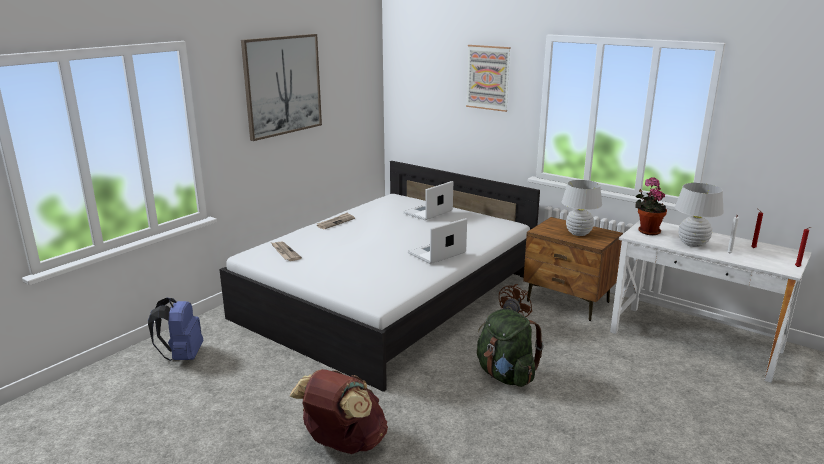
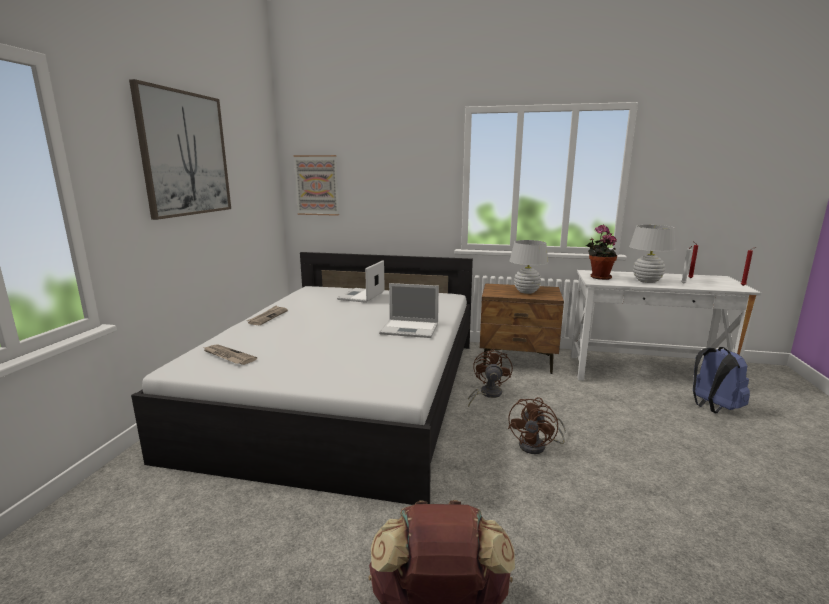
camera: 25 degrees left, 5 degrees down
blue backpack [148,298,203,361] -> blue backpack moved to [693,347,750,414]
laptop [408,218,467,264] -> laptop turned 105 degrees counterclockwise [379,283,439,338]
picture [466,45,511,112] -> picture moved to [293,155,339,216]
green backpack [477,309,544,387] -> brown fan [508,397,566,454]

